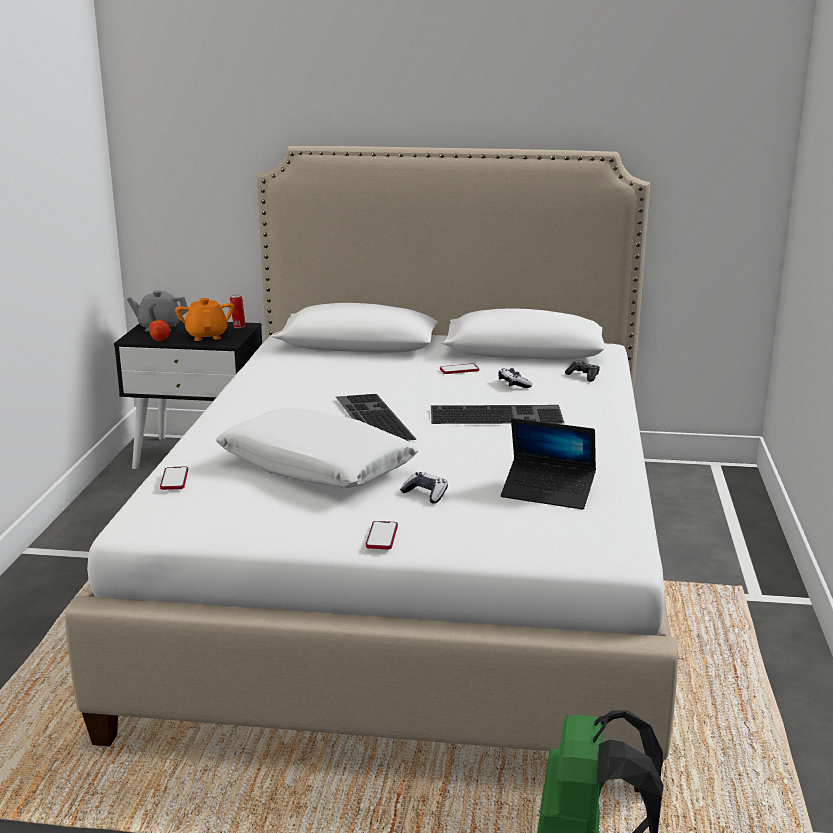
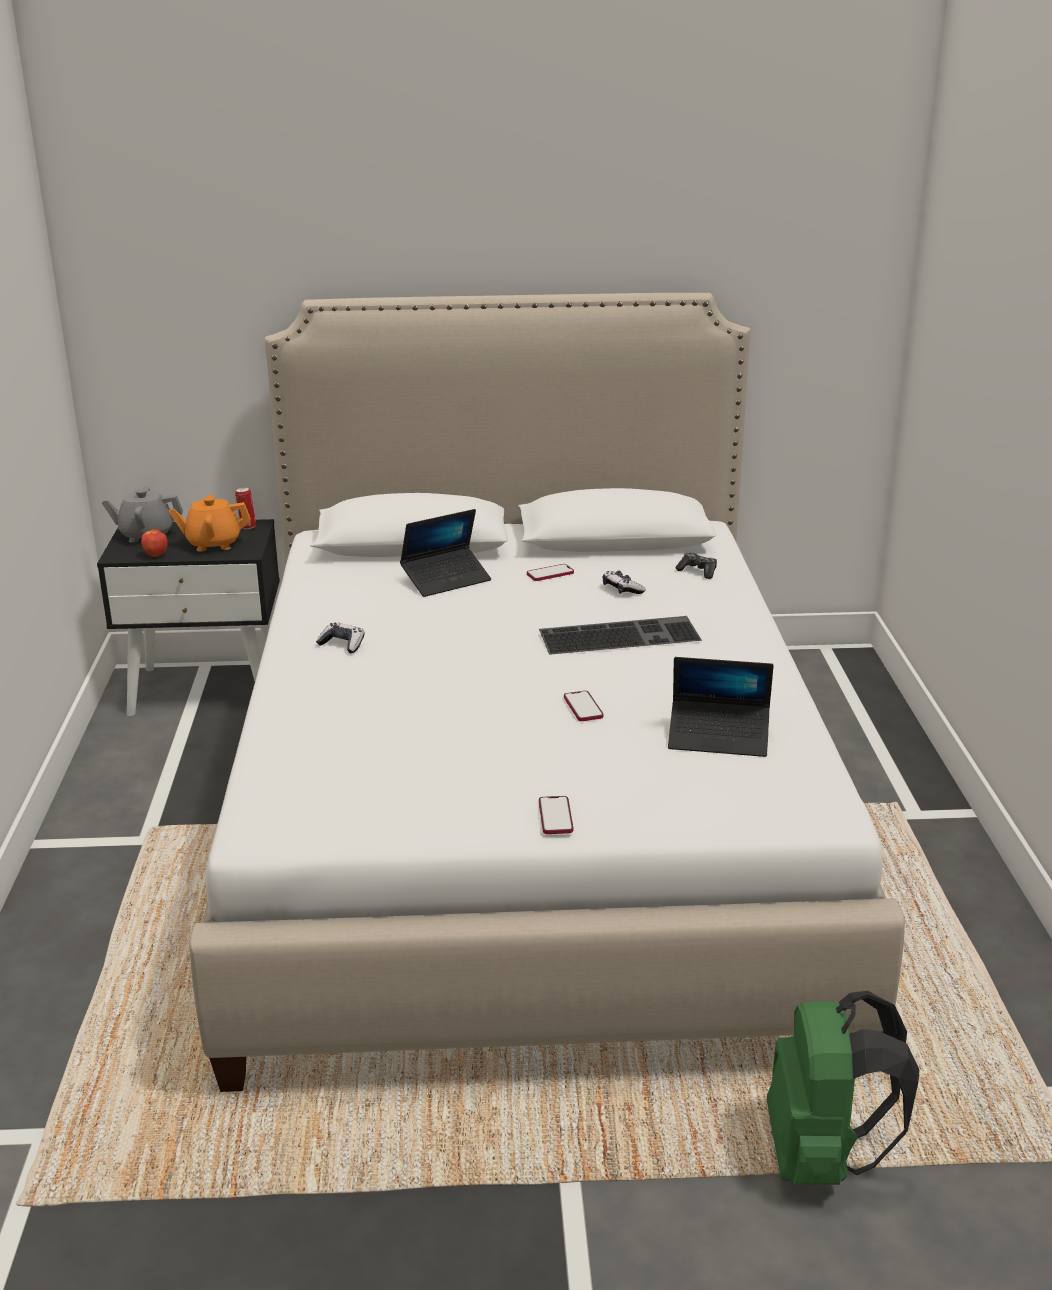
camera: 10 degrees left, 5 degrees up
phone [160,466,188,490] -> phone moved to [564,691,604,721]
orange teapot [175,298,234,341] -> orange teapot turned 75 degrees counterclockwise [169,495,251,551]
white pillow [216,408,418,488] -> none
keyboard [336,394,416,441] -> none
game controller [400,472,448,504] -> game controller moved to [316,622,364,653]
none -> laptop [400,509,491,597]

